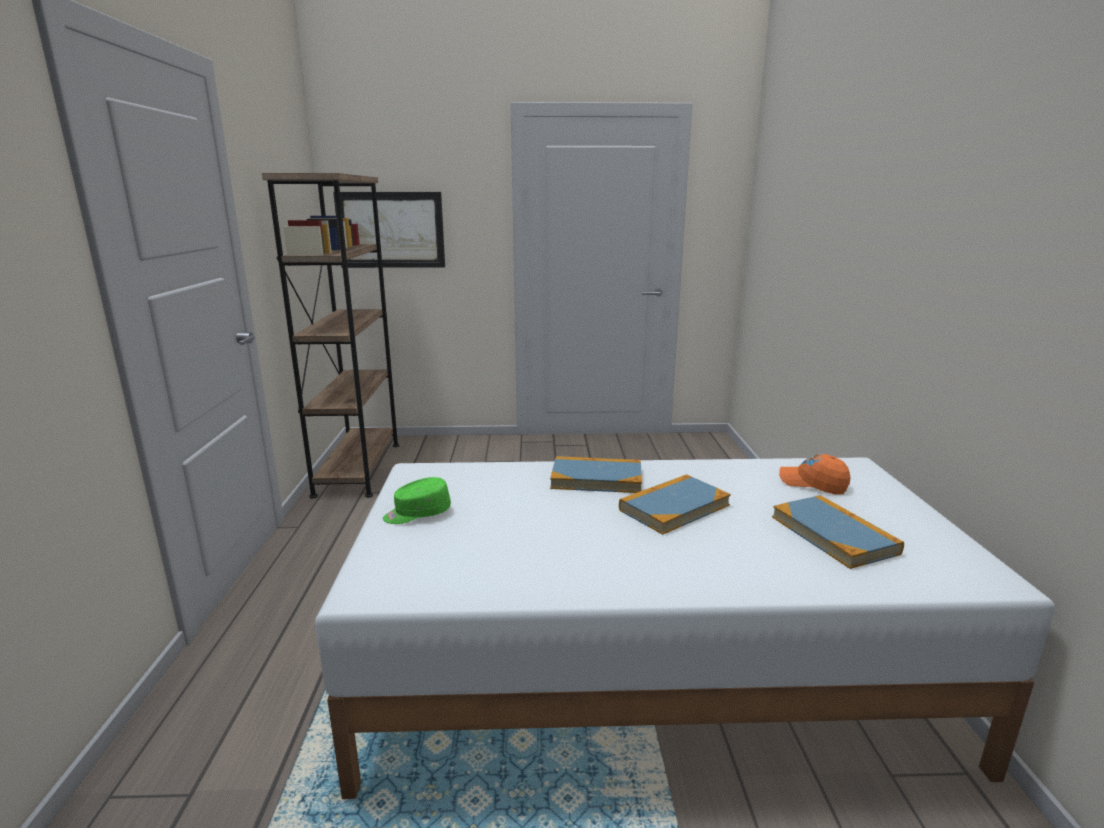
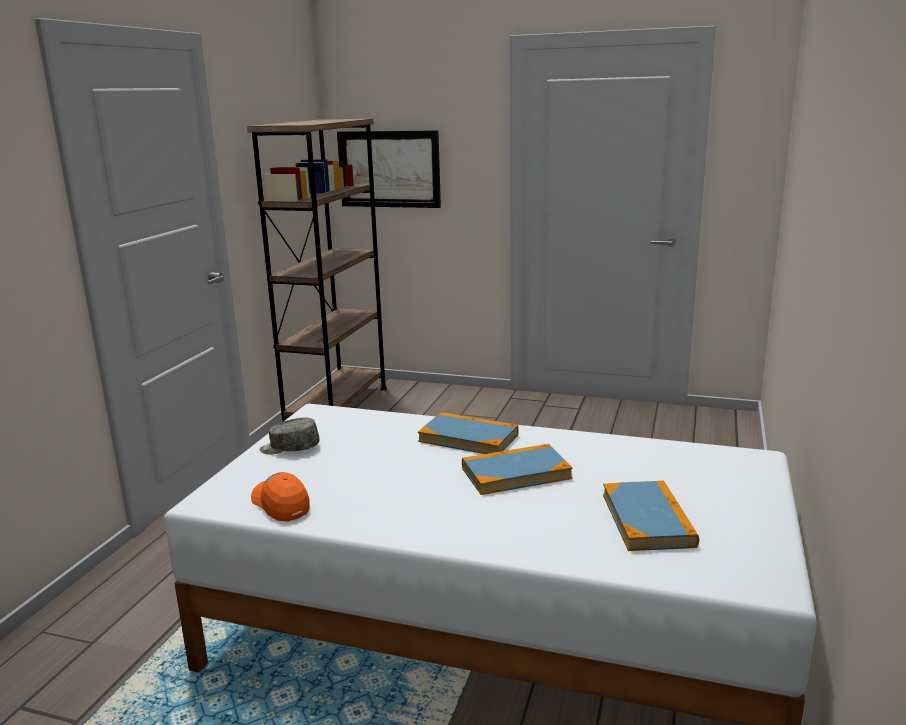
camera: 20 degrees right, 0 degrees up
green cap [383,477,451,524] -> grey cap [260,418,320,455]
orange cap [779,454,851,495] -> orange cap moved to [251,472,309,522]

